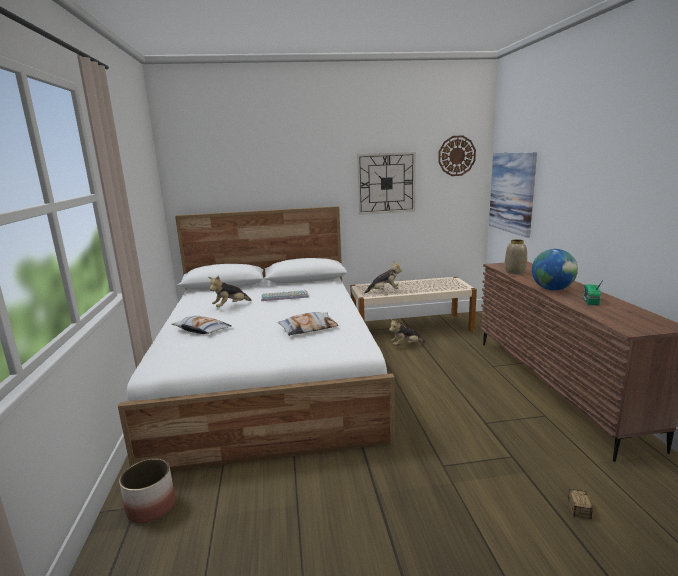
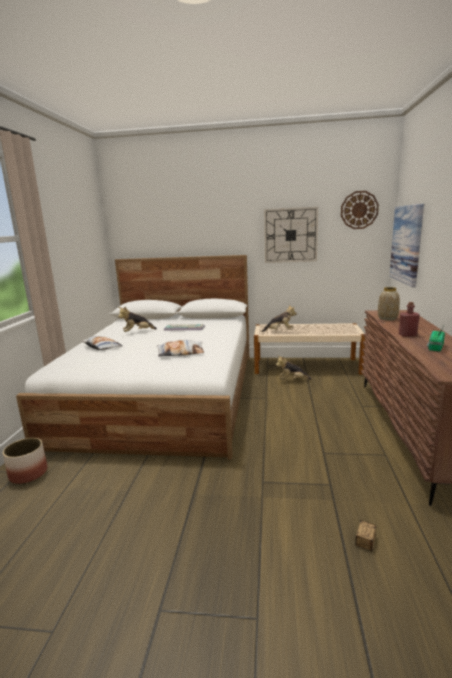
camera: 15 degrees right, 0 degrees up
globe [532,249,578,291] -> red bottle [399,302,420,337]

